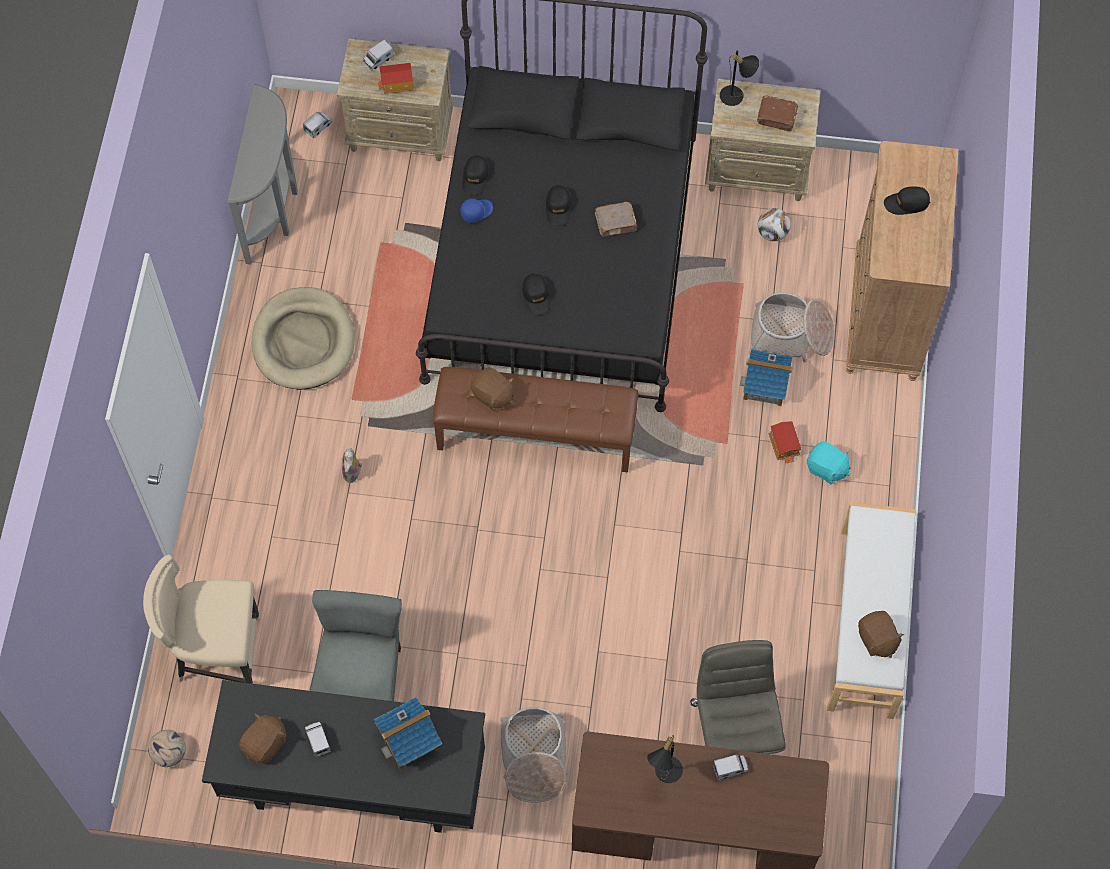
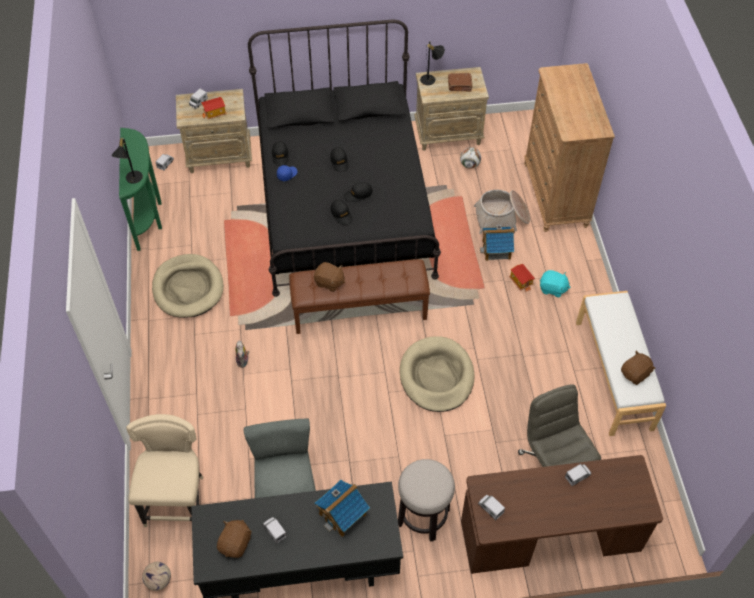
camera: 15 degrees left, 10 degrees down
beige chair [143,554,260,684] -> beige chair turned 105 degrees clockwise [126,414,204,527]
grey console table [228,84,298,264] -> green console table [119,128,162,251]
basket [500,707,567,803] -> stool [398,459,455,542]
brown book [595,202,638,237] -> none
black table lamp [647,735,683,783] -> black table lamp moved to [111,138,143,184]
brown plush toy [858,611,904,658] -> brown plush toy turned 90 degrees counterclockwise [621,350,656,385]
black cap [884,186,930,215] -> black cap moved to [344,182,373,202]
none -> beige dog bed [400,336,475,412]
none -> toy truck [478,495,505,520]

